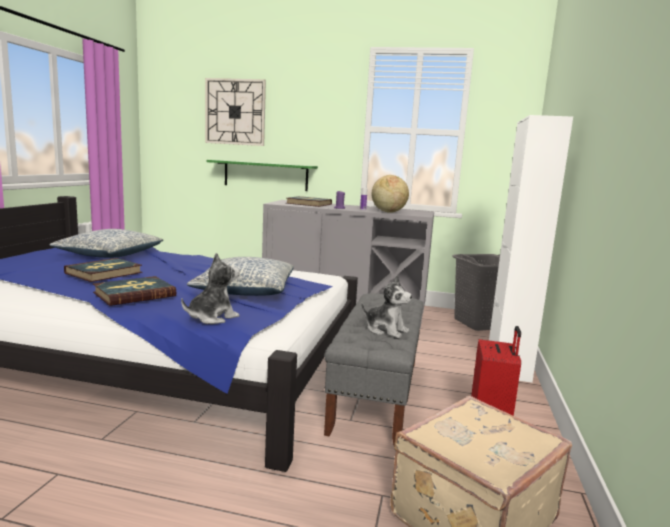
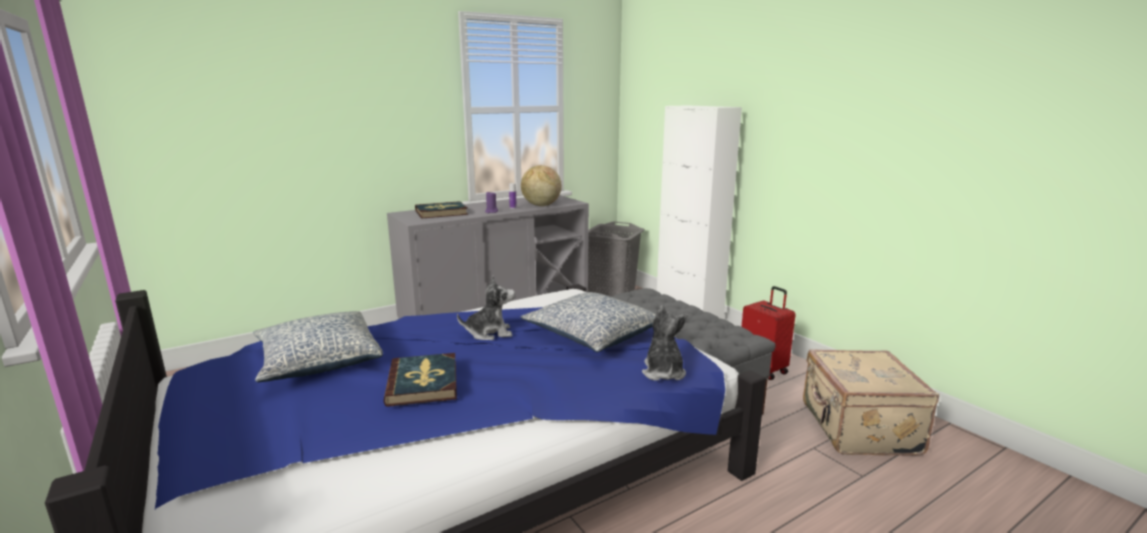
camera: 45 degrees left, 5 degrees up
book [93,276,176,306] -> none
wall clock [205,78,266,146] -> none
green shelf [207,160,318,191] -> none
plush toy [361,275,412,338] -> plush toy moved to [457,276,515,340]

